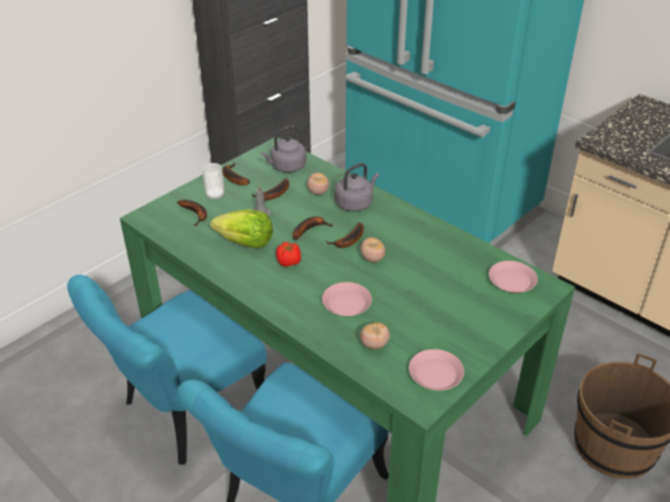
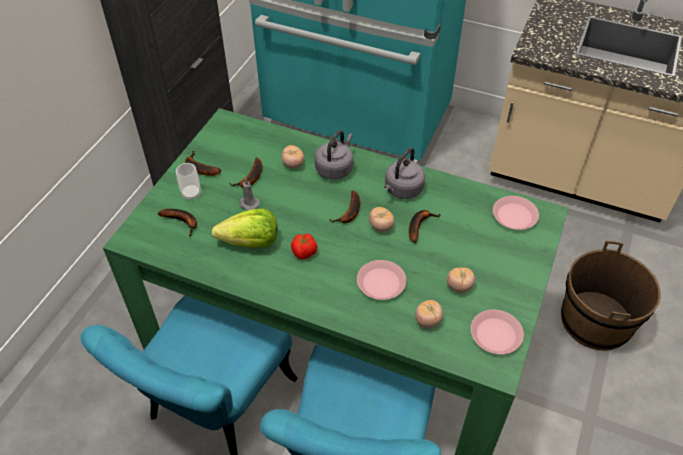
camera: 20 degrees left, 10 degrees up
grey kettle [261,126,307,173] -> grey kettle moved to [384,147,425,199]
banana [293,216,333,240] -> banana moved to [409,210,441,243]
none -> tomato [447,267,475,292]

